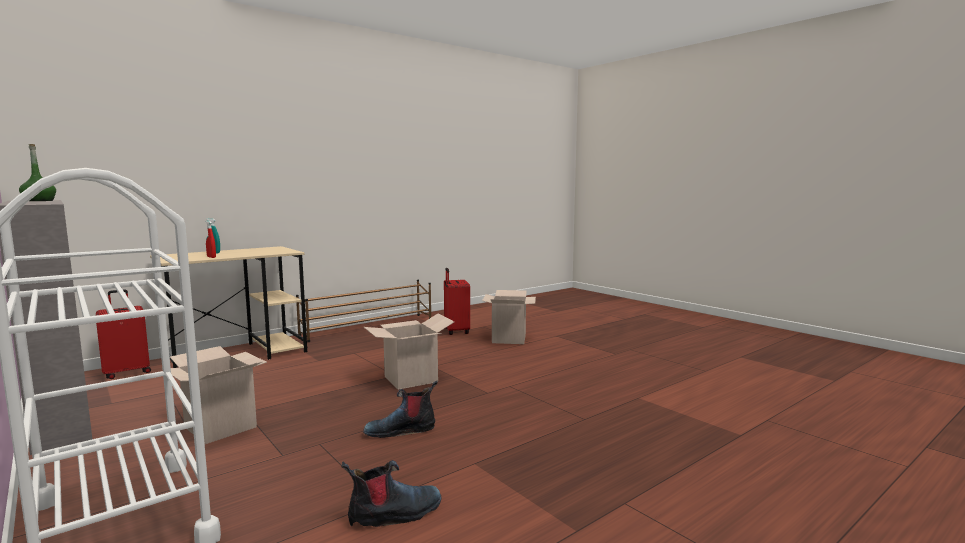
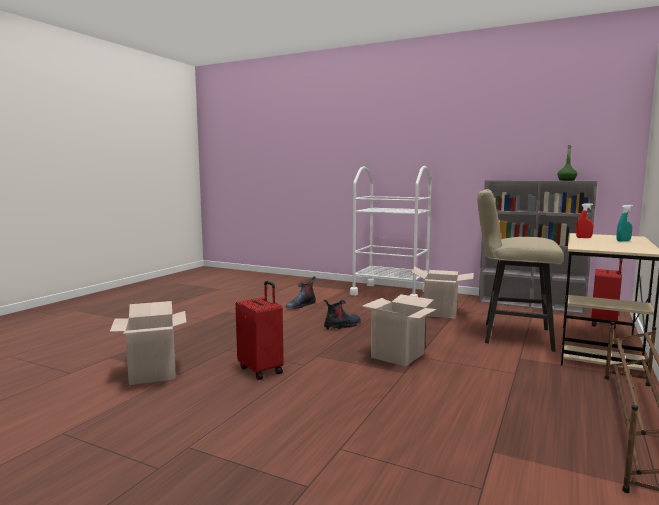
camera: 155 degrees right, 0 degrees up
red suitcase [444,268,470,335] -> red suitcase moved to [235,281,284,380]
cardboard box [482,290,536,344] -> cardboard box moved to [110,301,187,385]
none -> beige stool [477,189,564,352]

